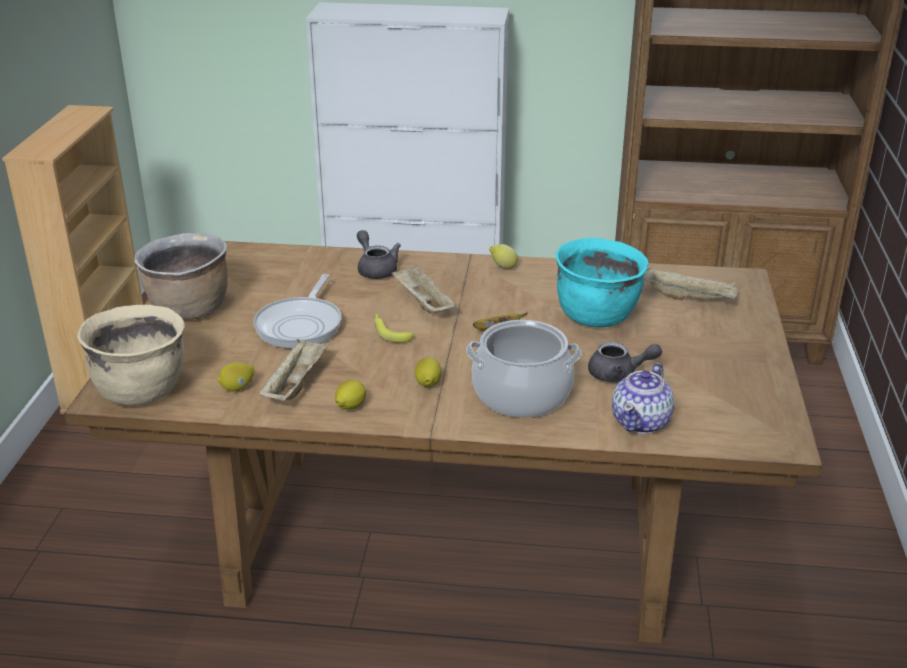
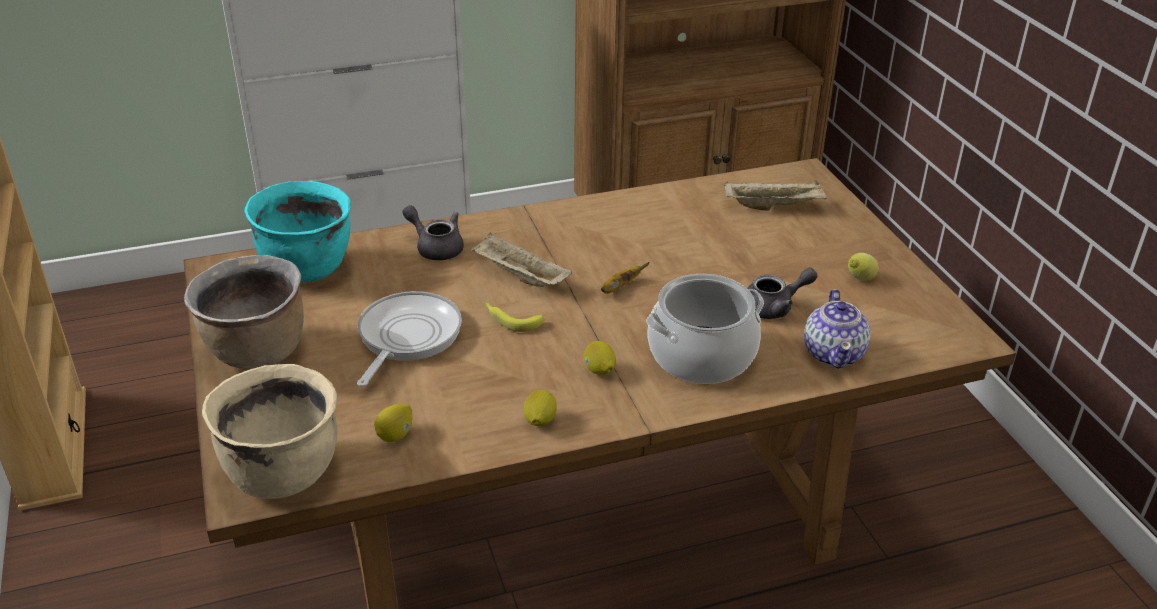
camera: 25 degrees left, 5 degrees up
frying pan [253,274,342,349] -> frying pan turned 150 degrees counterclockwise [357,291,462,387]
beige tray [258,339,330,401] -> none
lemon [489,244,518,269] -> lemon moved to [848,253,879,281]
turquoise cooking pot [555,238,648,328] -> turquoise cooking pot moved to [244,181,351,282]

